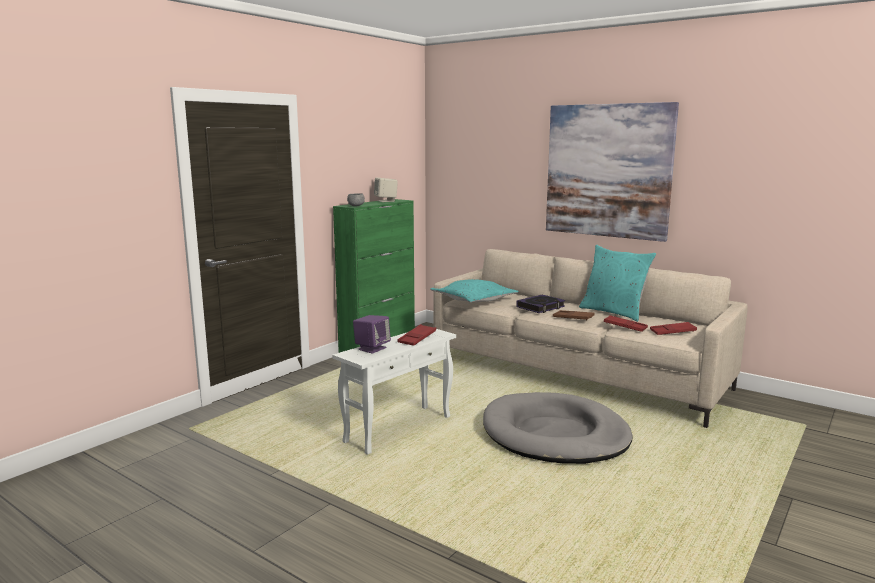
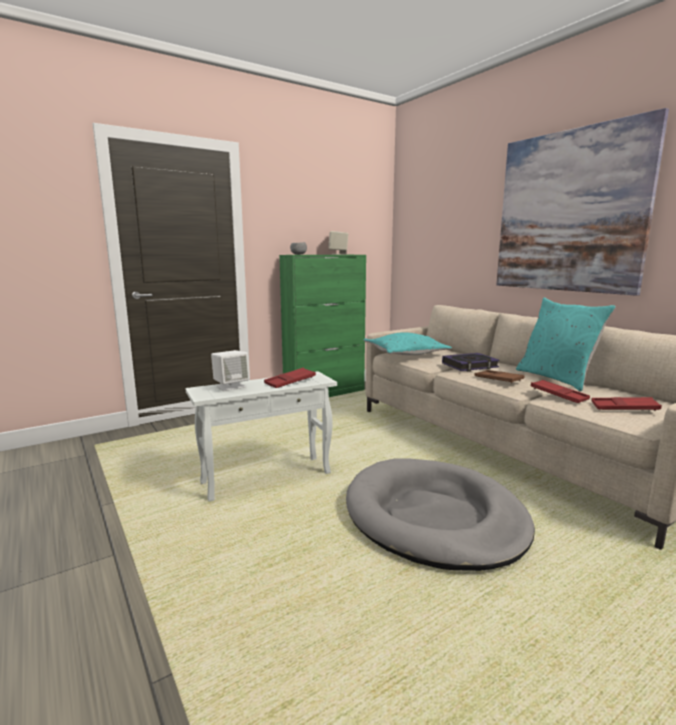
camera: 20 degrees right, 0 degrees up
purple speaker [353,315,391,354] -> white speaker [211,350,250,391]

